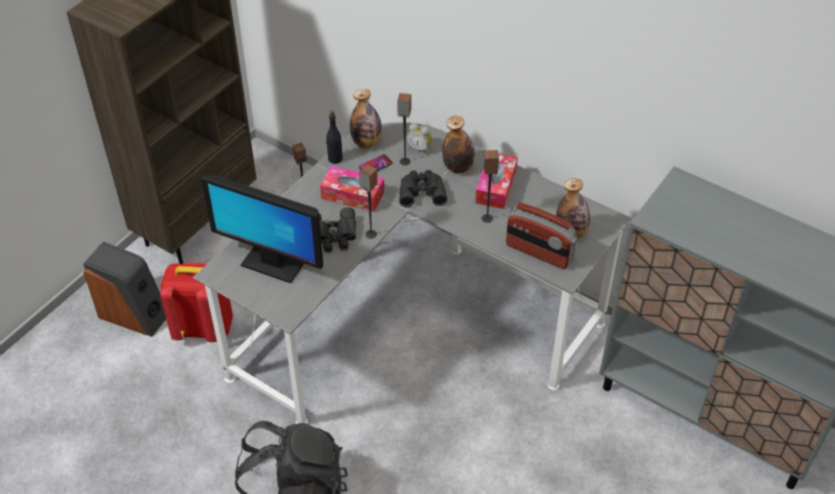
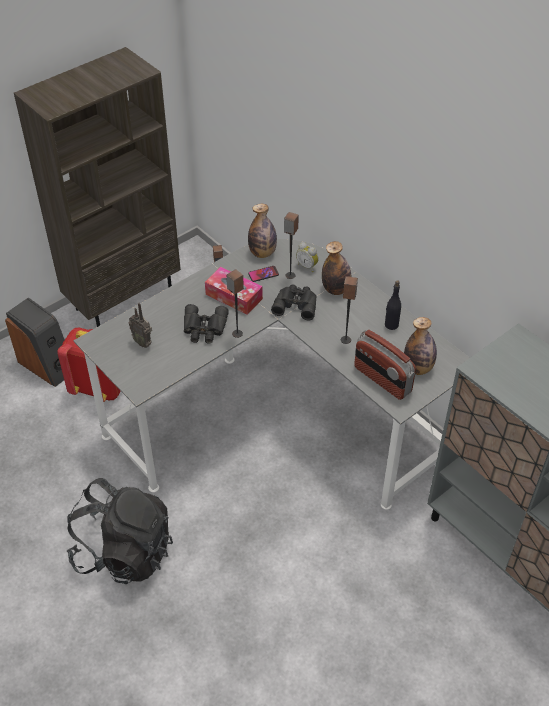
camera: 15 degrees right, 0 degrees up
monitor [201,174,323,283] -> radio [129,303,152,348]
black bottle [326,110,343,164] -> black bottle moved to [385,280,401,330]
tissue box [475,153,518,209] -> none

